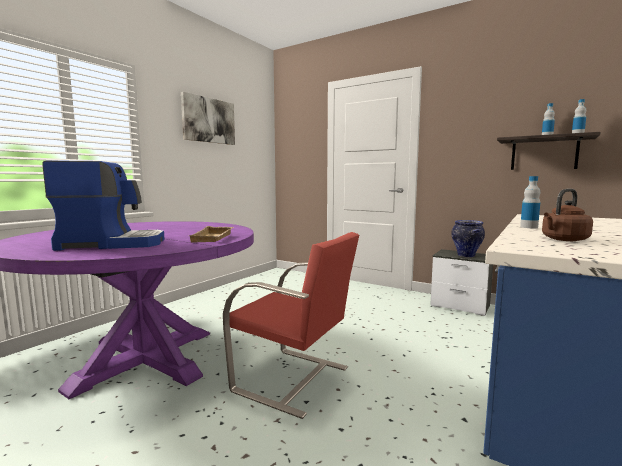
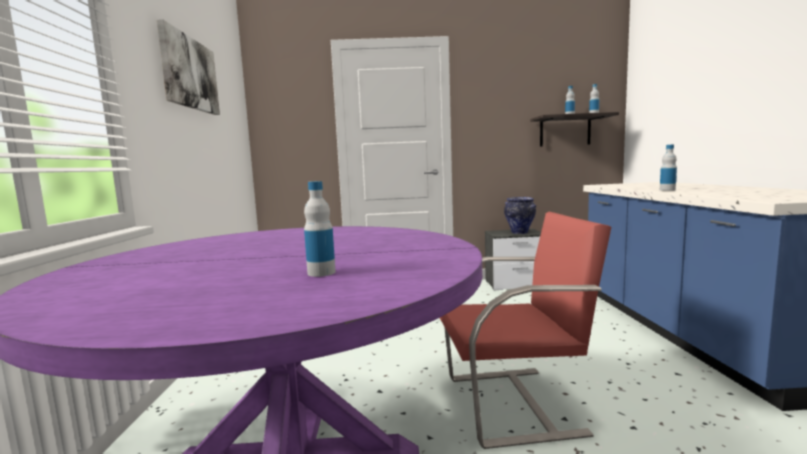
camera: 35 degrees left, 0 degrees up
coffee machine [43,160,165,251] -> bottle [304,181,336,277]
beige tray [189,226,233,243] -> none
brown kettle [542,189,593,241] -> none

